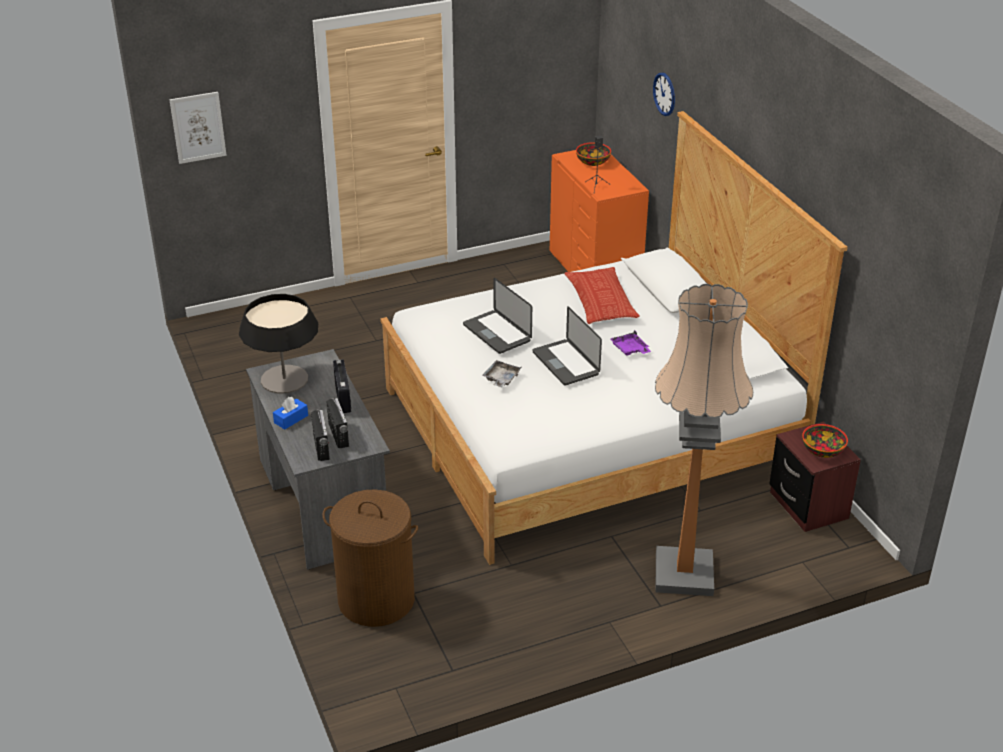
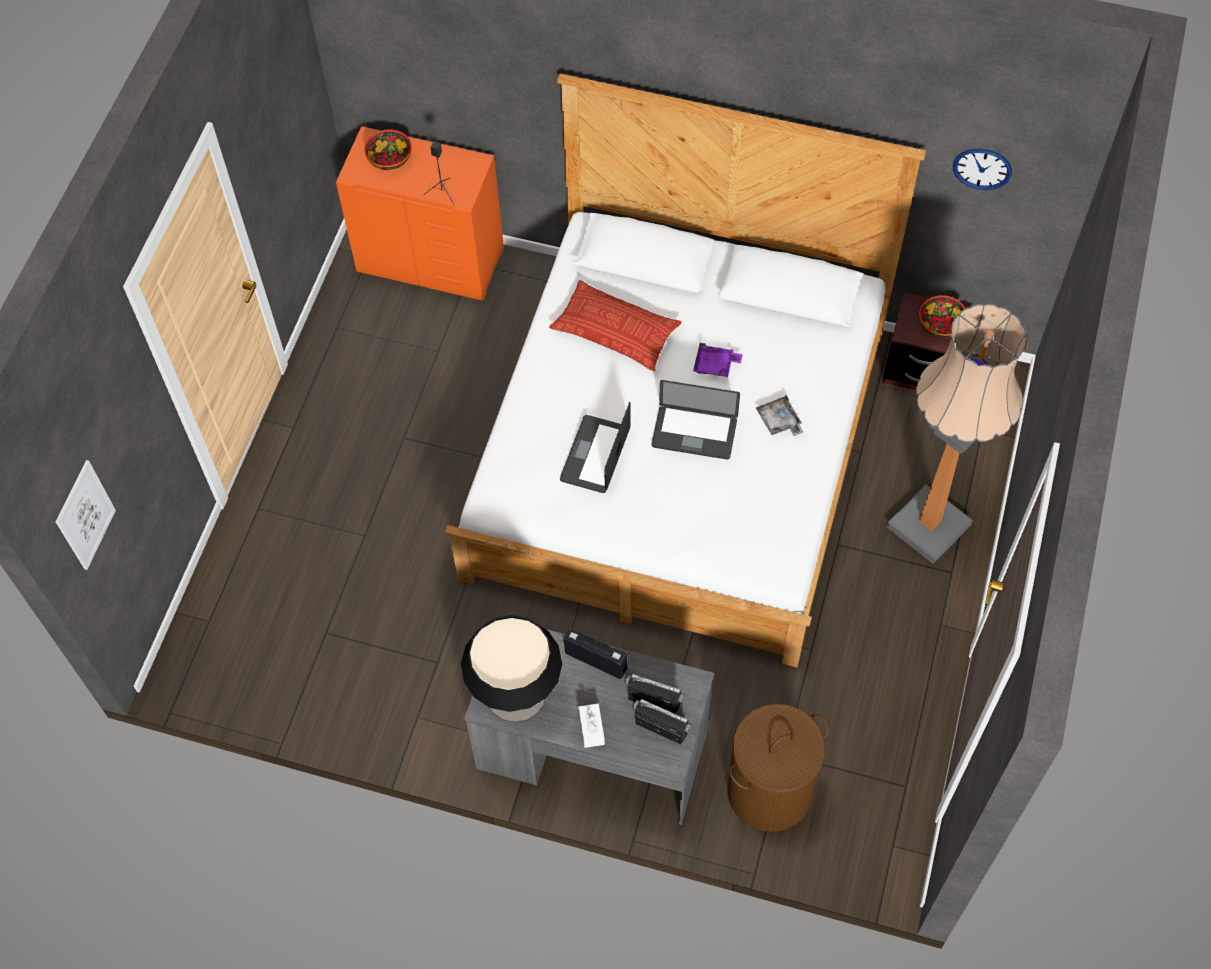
camera: 50 degrees left, 25 degrees up
blue tissue box [273,397,308,430] -> white tissue box [579,704,605,748]
laptop [463,278,532,354] -> laptop turned 105 degrees clockwise [560,402,630,493]
grey tray [482,360,522,387] -> grey tray moved to [756,395,803,436]
wall clock [653,72,675,116] -> wall clock moved to [953,148,1012,190]

